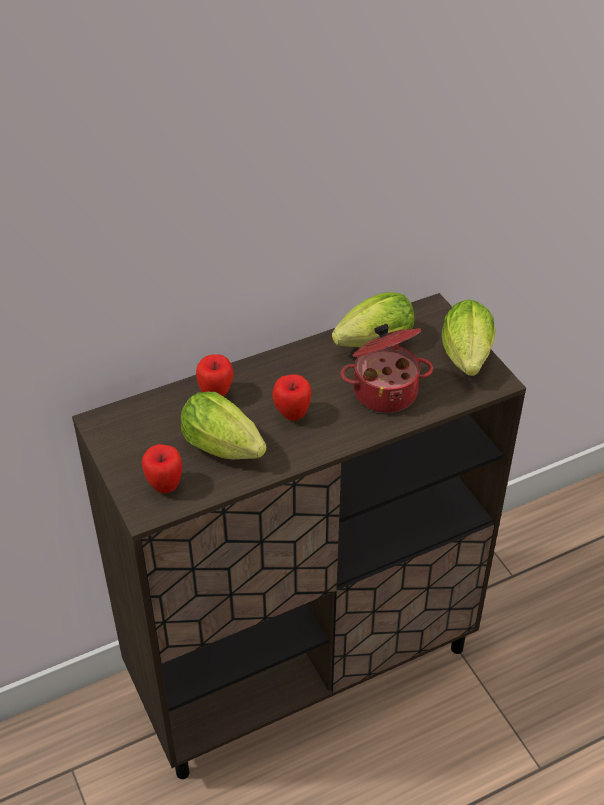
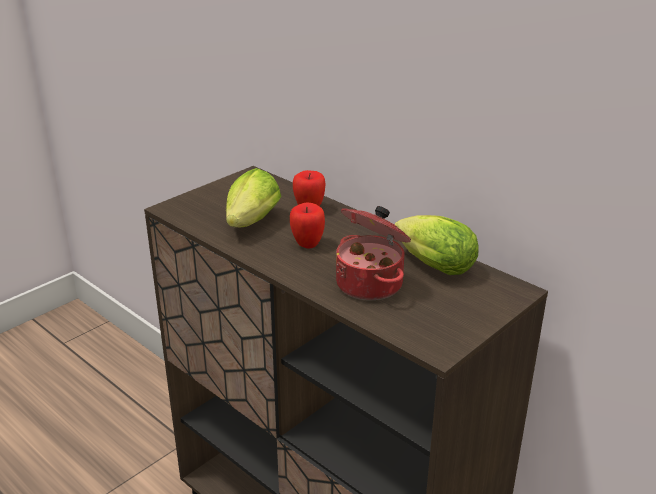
camera: 70 degrees right, 15 degrees down
apple [142,444,182,493] -> none
lettuce [442,299,495,376] -> none

